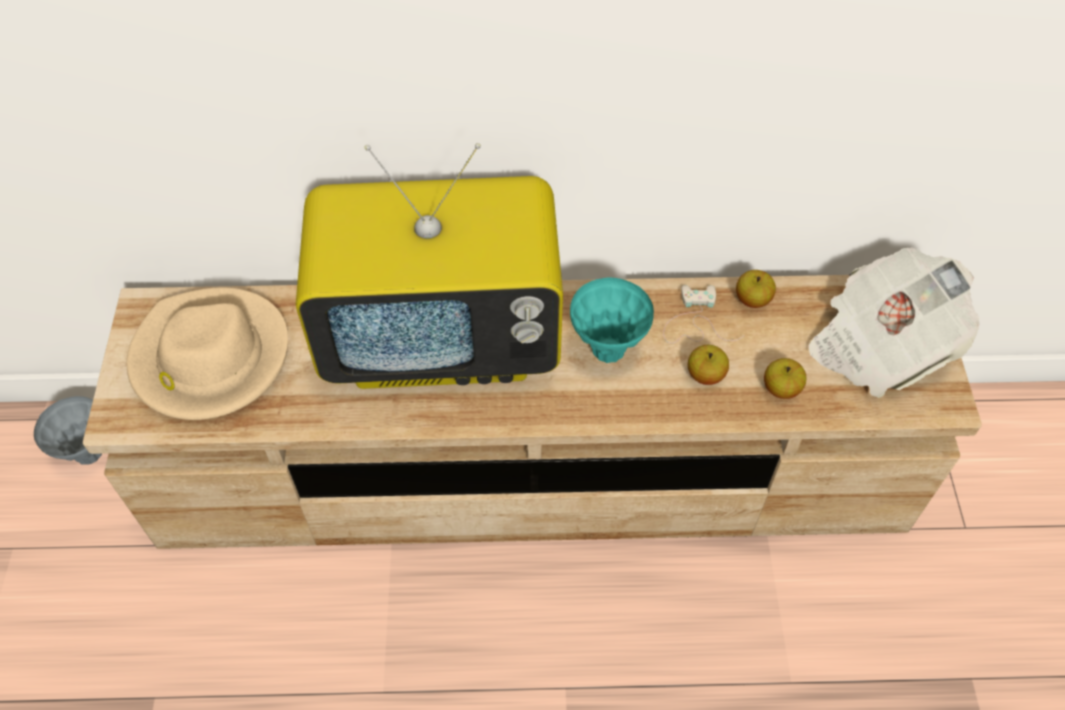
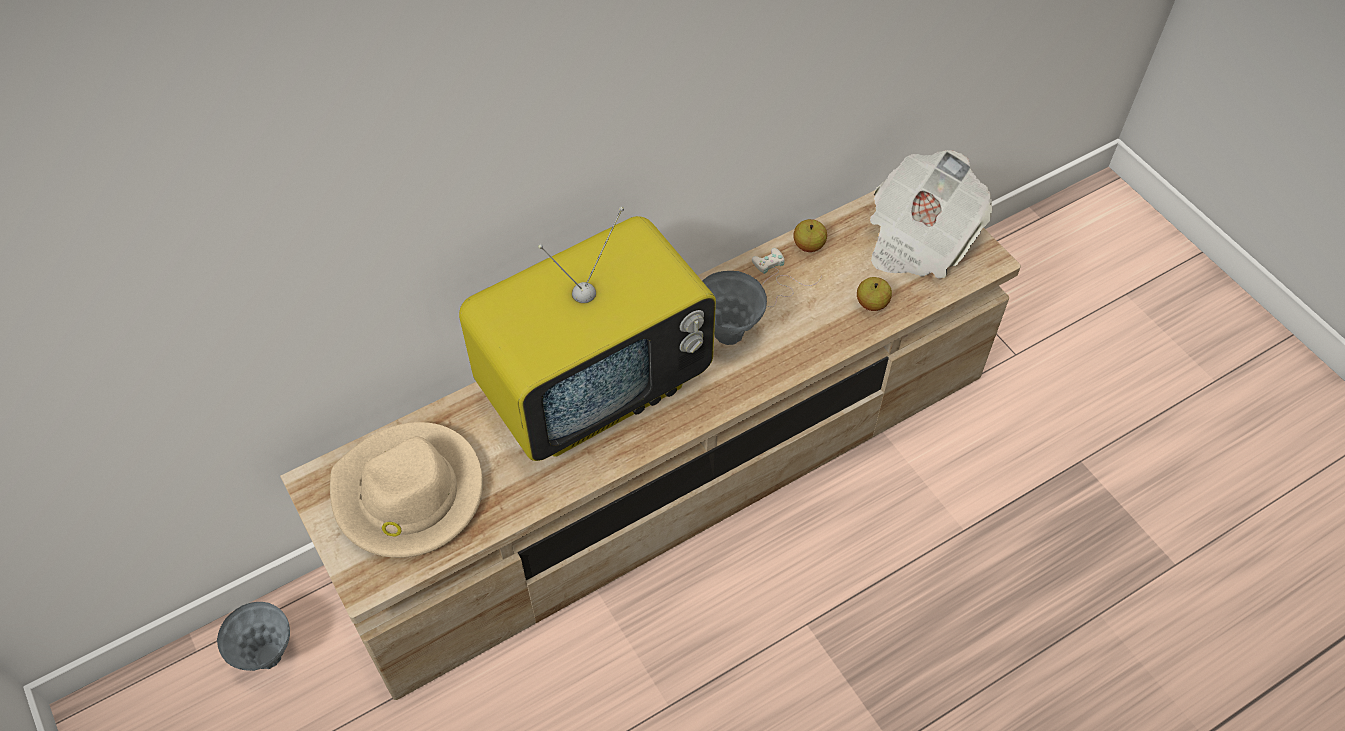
camera: 30 degrees left, 0 degrees up
turquoise vase [570,278,654,363] -> grey vase [702,271,767,345]
apple [688,345,729,385] -> none

